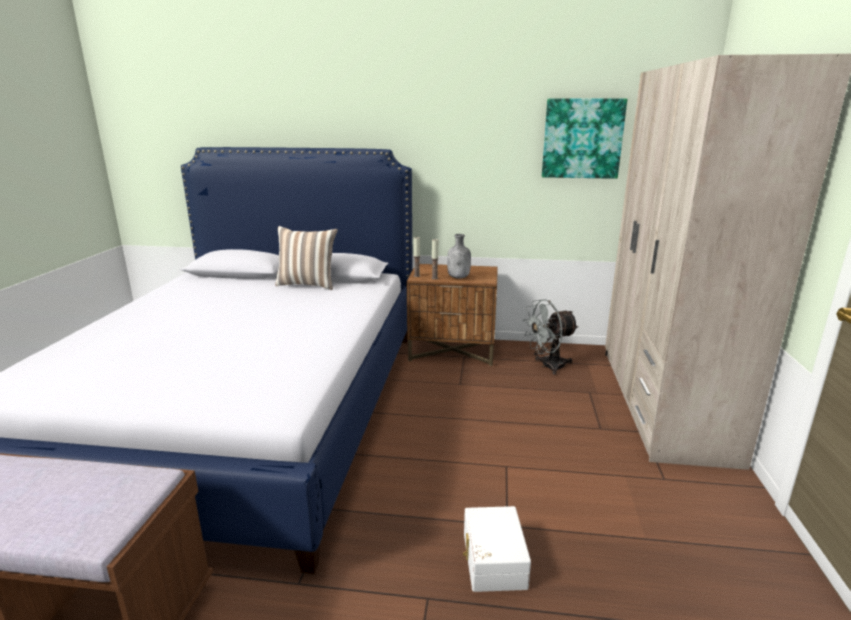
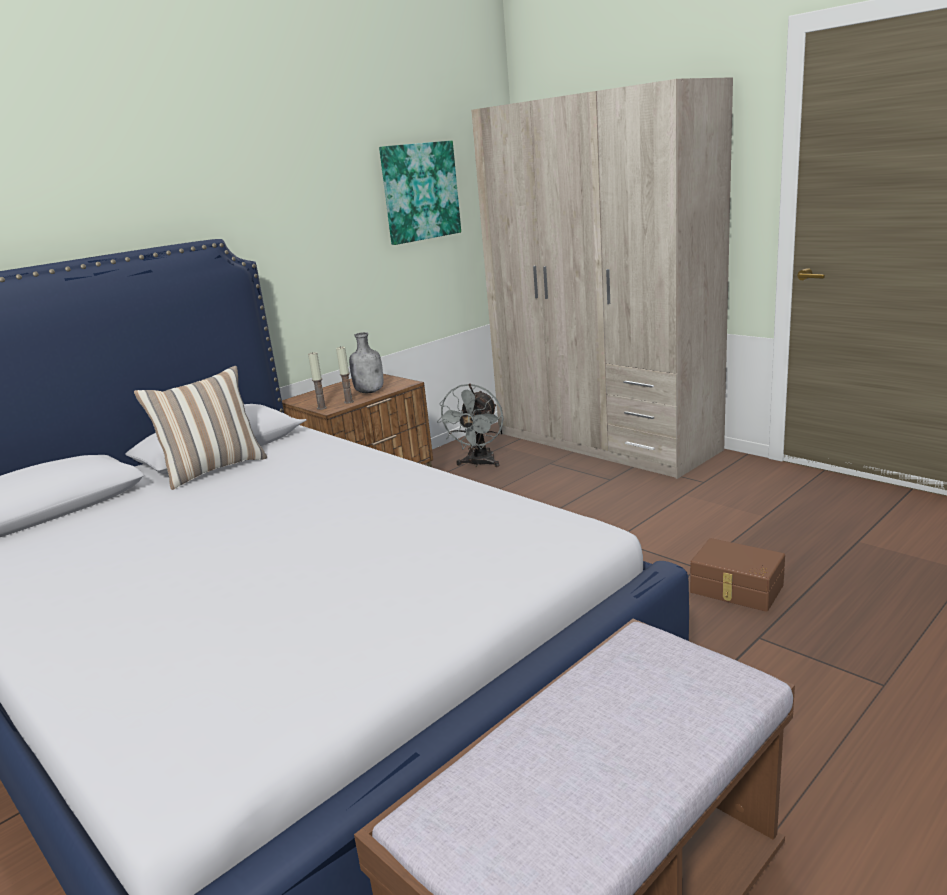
camera: 50 degrees left, 0 degrees up
white storage box [463,506,531,592] -> brown storage box [690,538,785,612]

